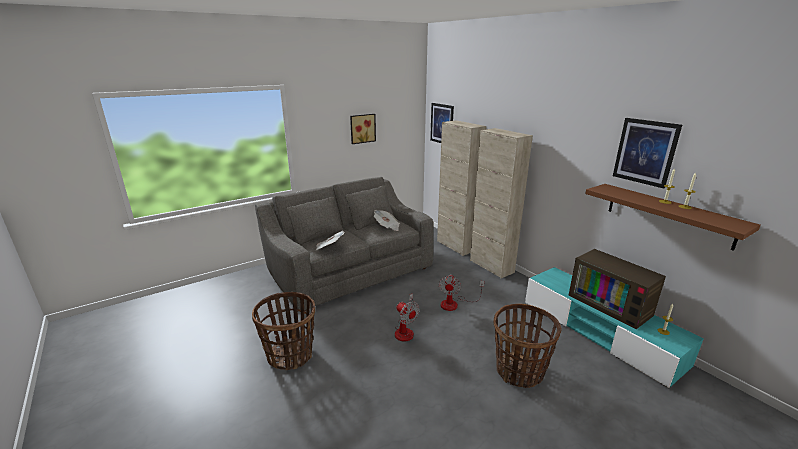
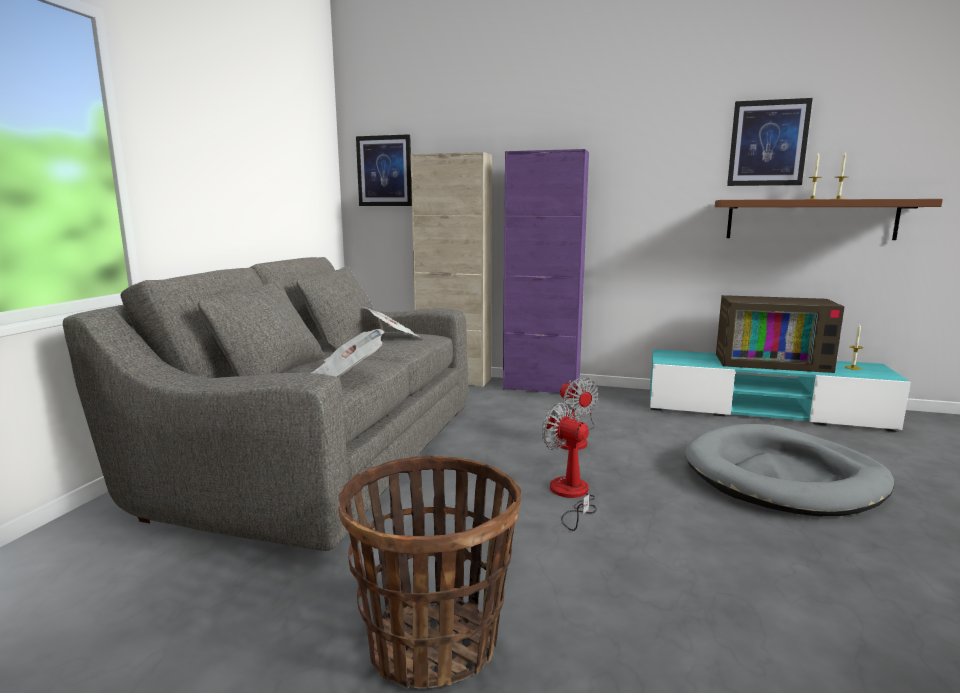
camera: 40 degrees left, 10 degrees down
picture [350,114,376,144] -> none
fan [395,293,419,342] -> fan turned 150 degrees counterclockwise [542,403,597,531]
beige cabinet [470,128,533,278] -> purple cabinet [503,149,589,393]
basket [493,304,562,388] -> grey dog bed [685,424,894,516]

